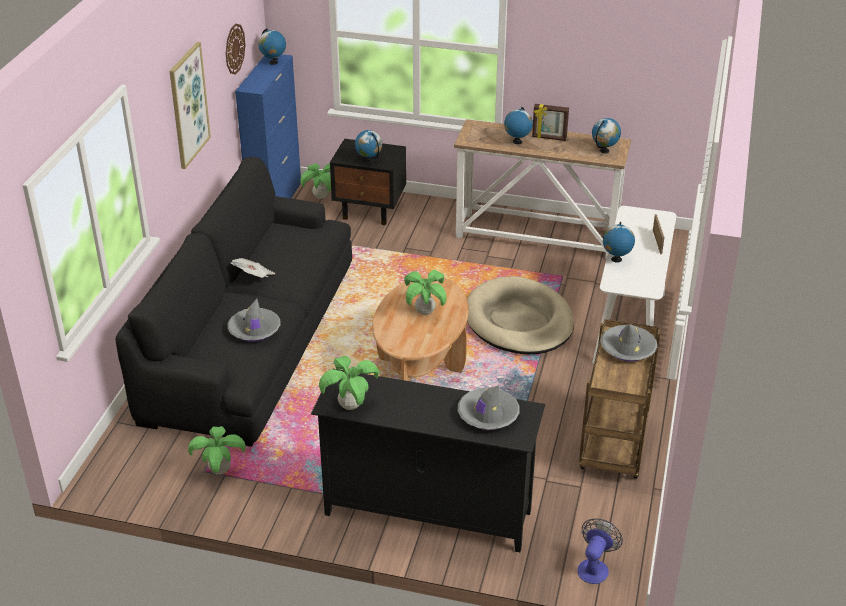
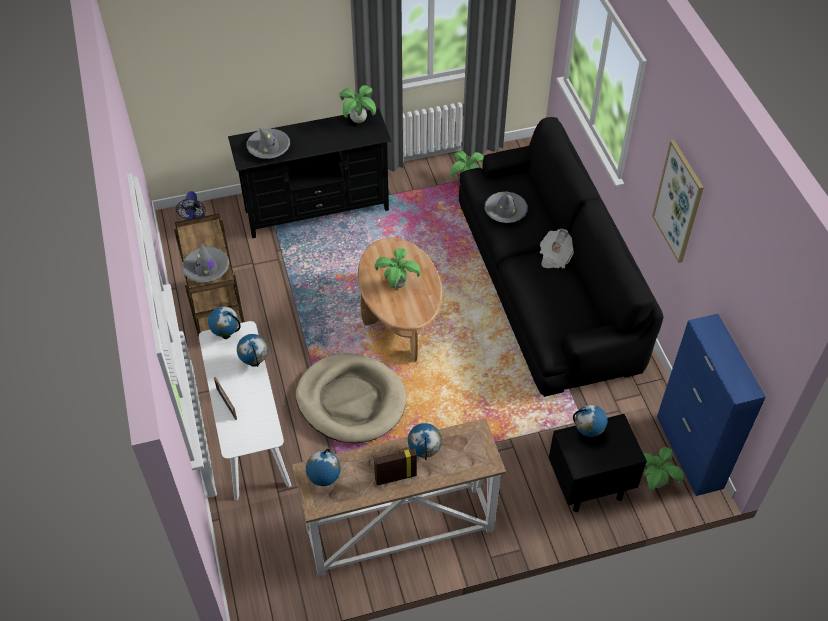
camera: 150 degrees right, 15 degrees up
wall clock [226,23,245,75] -> none
globe [258,28,286,65] -> globe moved to [208,306,241,339]

